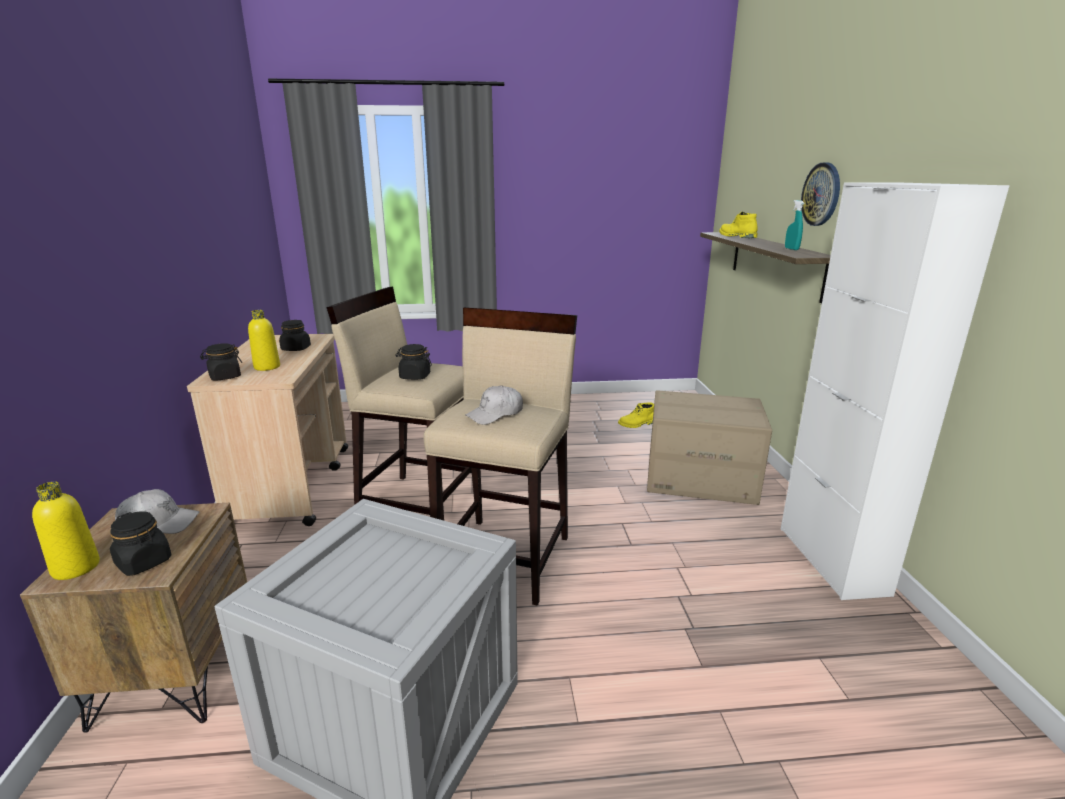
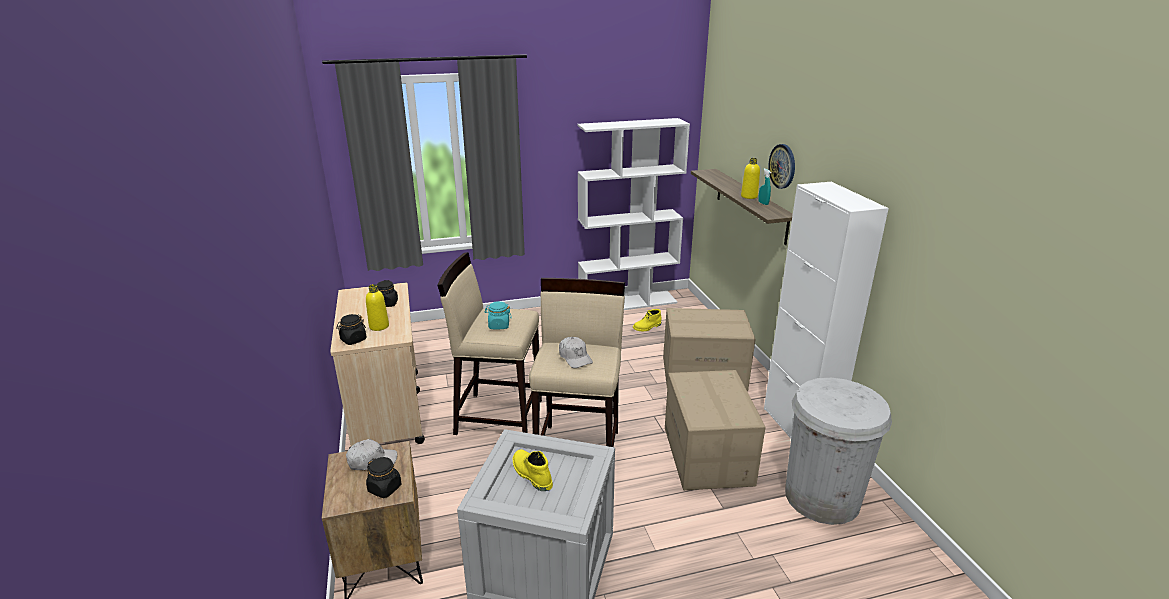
camera: 10 degrees left, 5 degrees up
yellow bottle [32,481,100,580] -> yellow bottle moved to [741,158,760,199]
black jar [395,344,432,380] -> turquoise jar [485,301,512,329]
white cap [466,385,523,425] -> white cap turned 75 degrees counterclockwise [559,337,593,368]
yellow boot [719,212,758,238] -> yellow boot moved to [513,449,553,491]
none -> white bookcase [577,118,690,310]
none -> cardboard box [665,370,765,490]
none -> white trash can [785,378,892,525]

